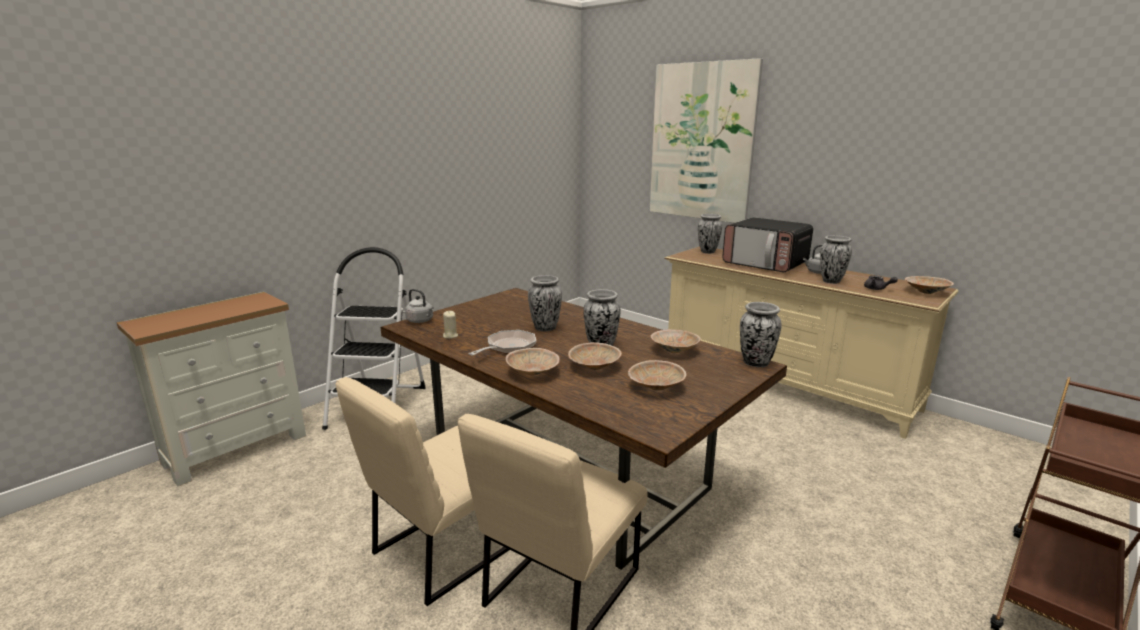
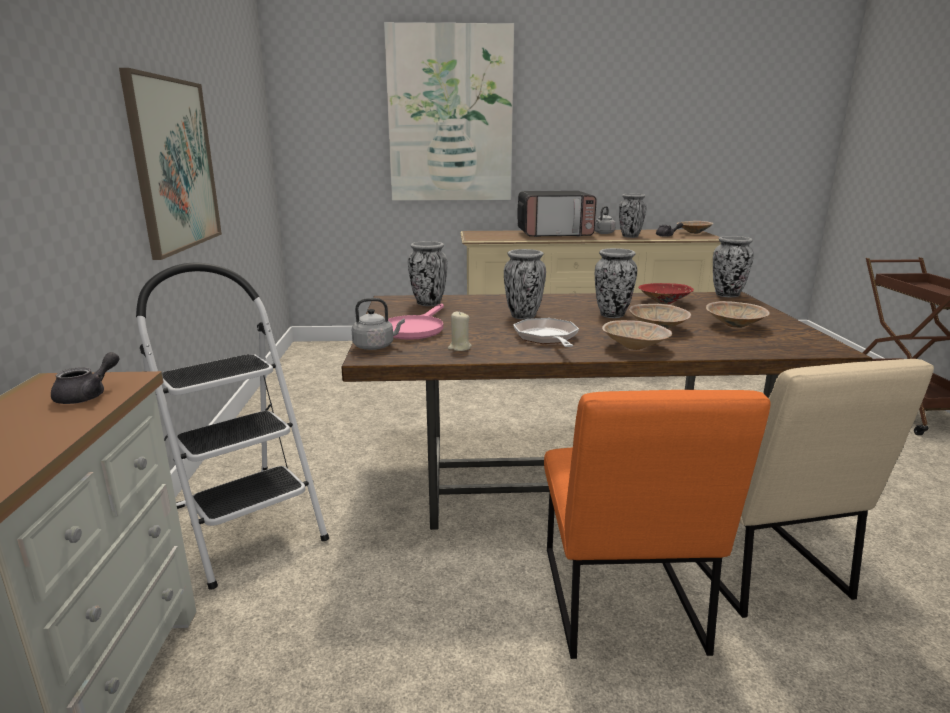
camera: 45 degrees left, 0 degrees up
beige chair [336,377,510,606] -> orange chair [544,390,771,659]
beige bowl [651,329,701,353] -> red bowl [638,283,694,304]
vase [698,214,722,254] -> vase moved to [408,241,448,306]
none -> grey teapot [51,352,120,404]
none -> picture [119,68,222,260]
none -> pink frying pan [388,303,444,340]

